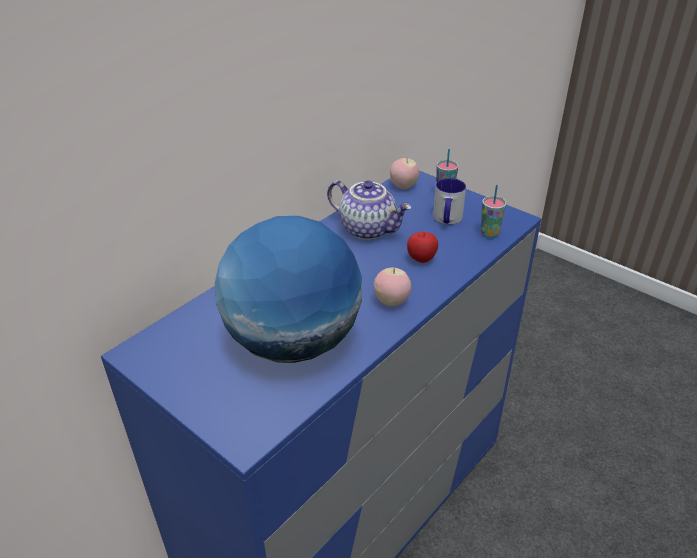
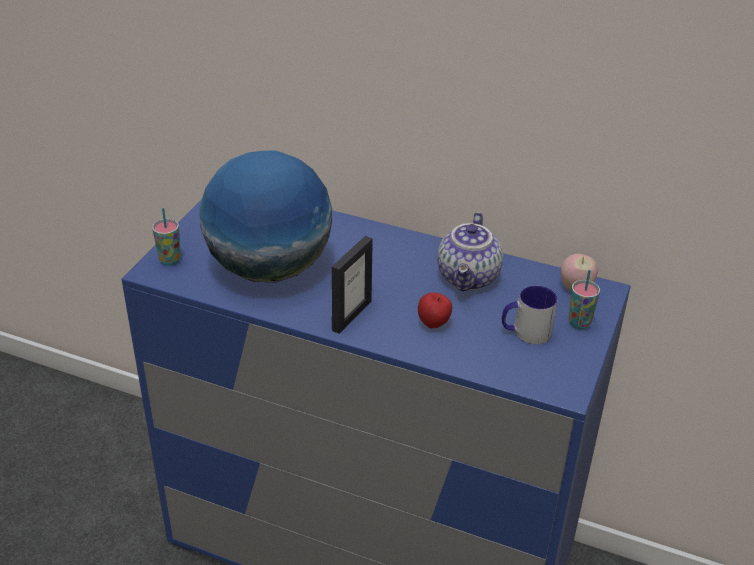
camera: 70 degrees right, 0 degrees up
apple [374,267,411,306] -> picture frame [332,236,373,334]
cup [480,185,506,238] -> cup moved to [152,208,181,266]

